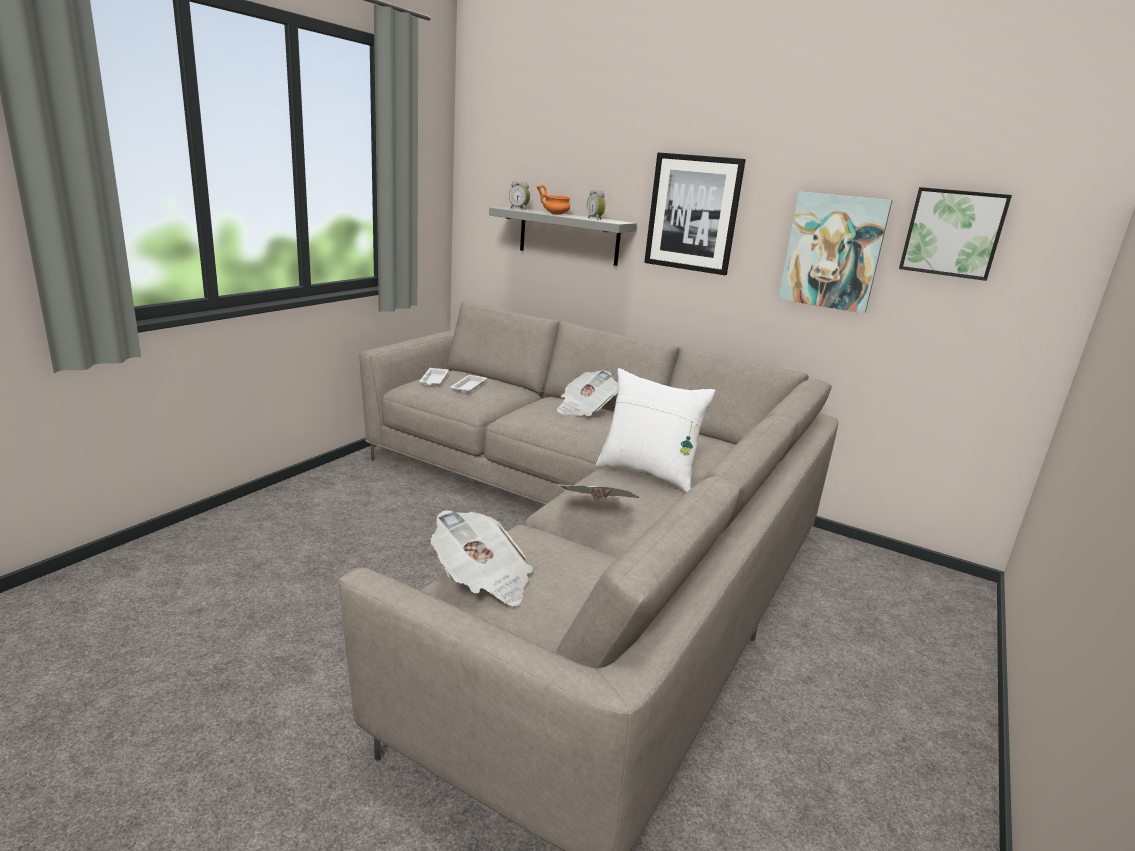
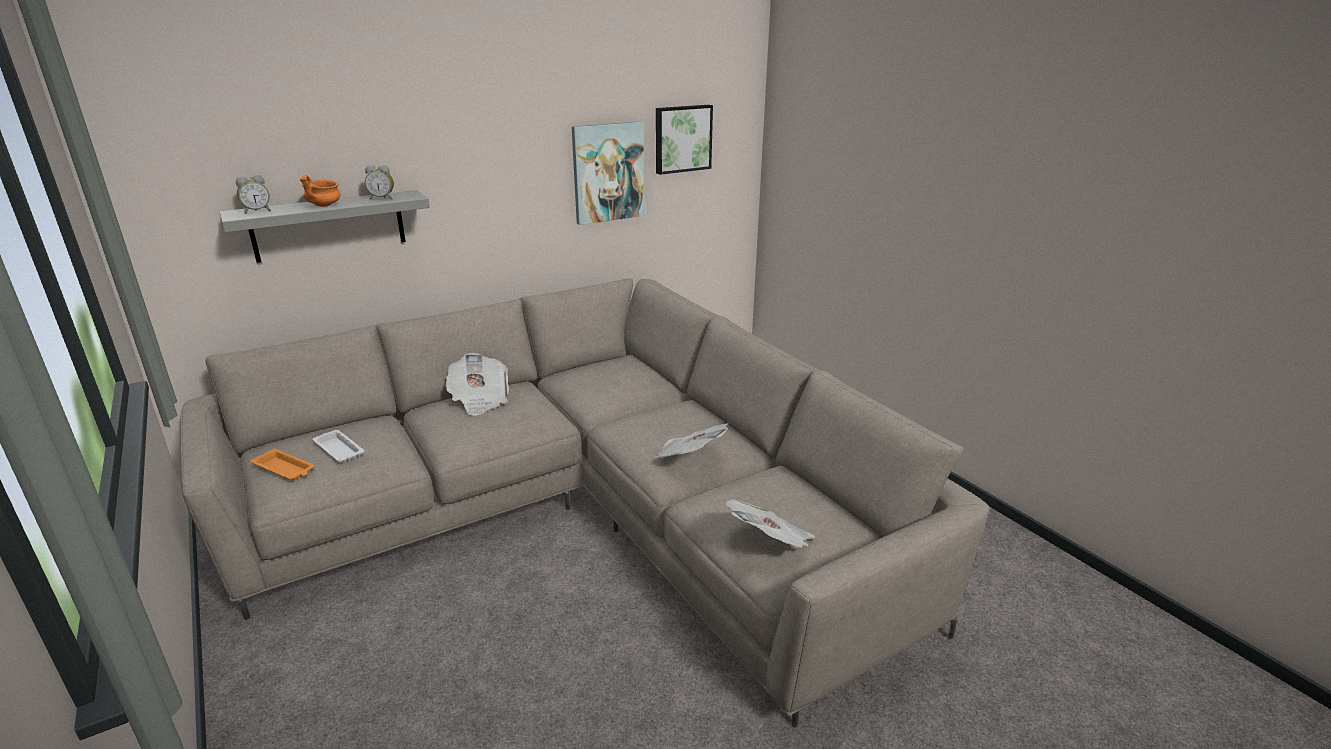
camera: 60 degrees left, 5 degrees up
white tray [419,368,449,387] -> orange tray [250,448,315,481]
white pillow [595,368,715,493] -> none
picture [644,152,746,275] -> none

